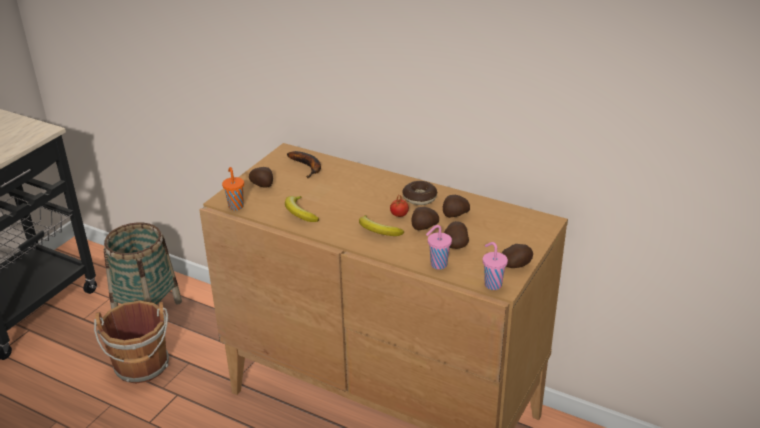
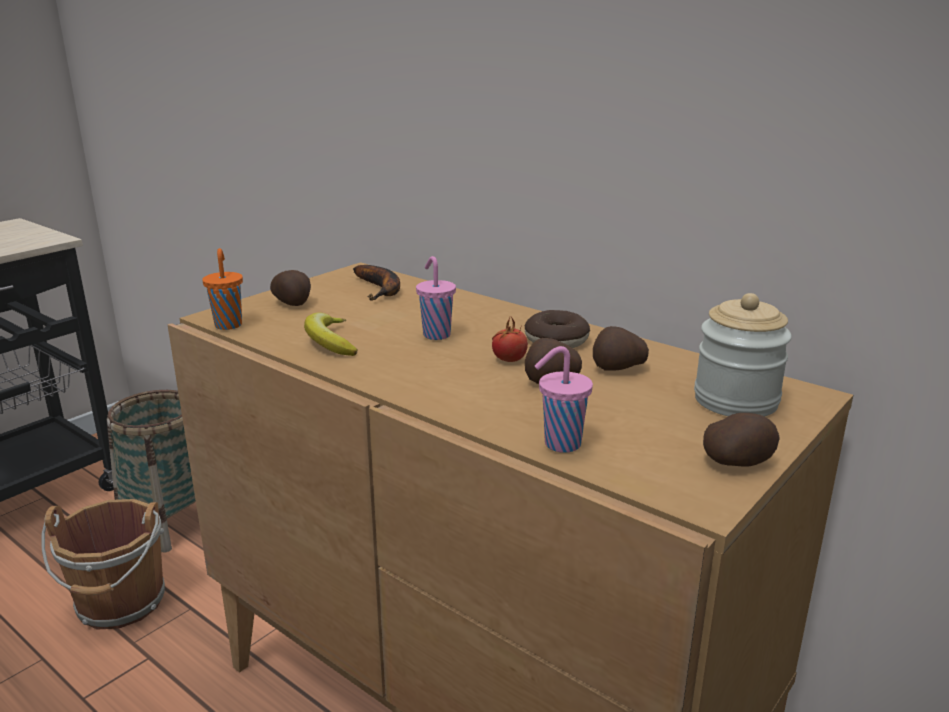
camera: 10 degrees right, 10 degrees down
banana [359,215,404,236] -> none
potato [444,221,469,249] -> none
pink cup [483,242,508,290] -> pink cup moved to [416,256,456,340]
none -> jar [694,293,792,417]

